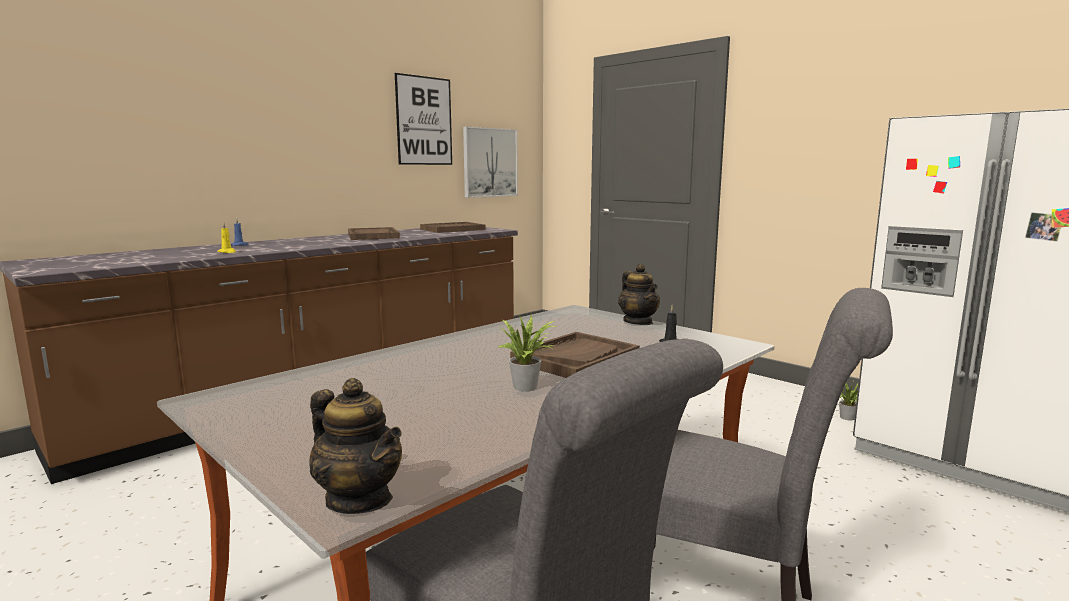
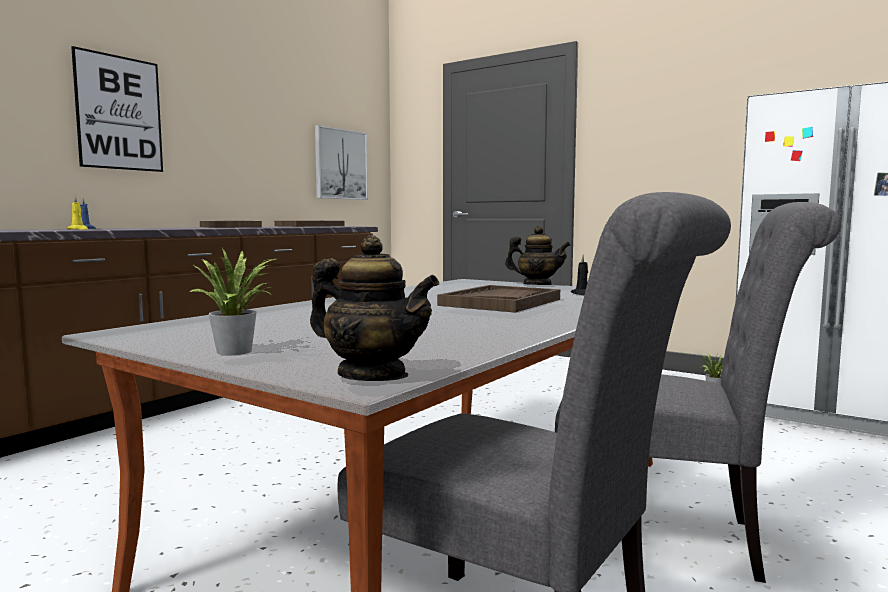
camera: 10 degrees left, 5 degrees down
picture [395,73,452,165] -> picture moved to [71,46,163,172]
potted plant [499,315,557,391] -> potted plant moved to [188,248,276,355]
teapot [618,264,660,325] -> teapot turned 45 degrees counterclockwise [505,226,571,285]

